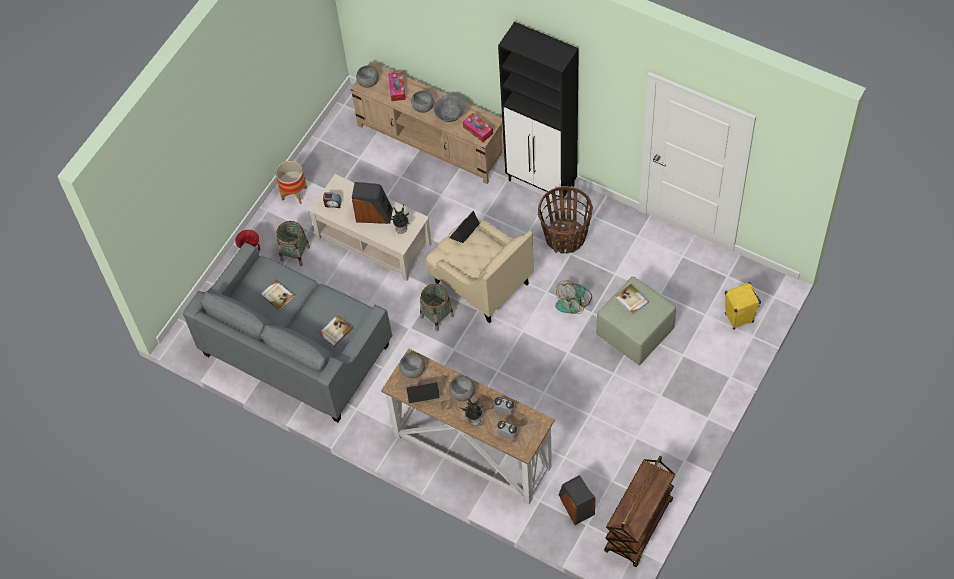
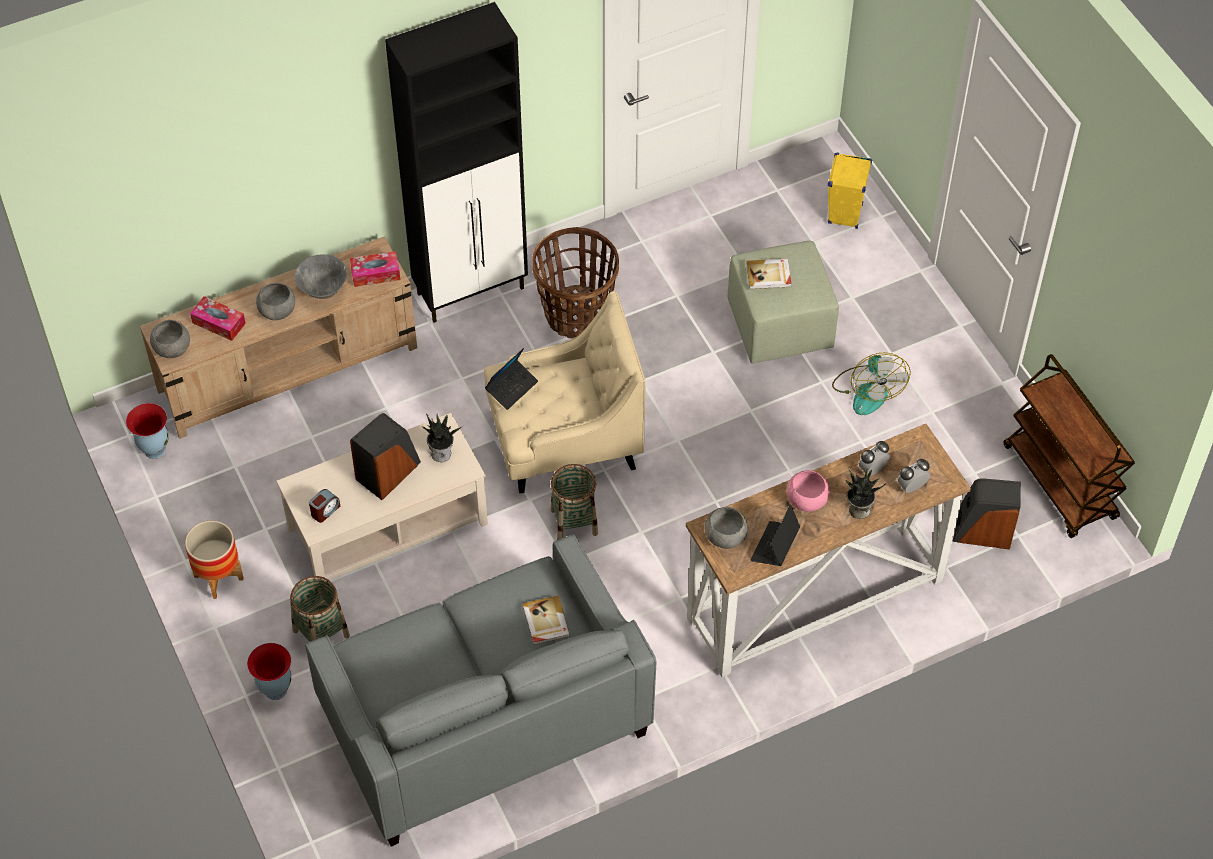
camera: 60 degrees left, 5 degrees down
book [261,281,294,311] -> none
laptop [449,211,480,243] -> laptop turned 120 degrees counterclockwise [485,348,538,410]
grey bowl [449,375,475,401] -> pink bowl [787,470,830,512]
fan [555,280,592,314] -> fan moved to [832,352,911,415]
none -> vase [126,403,169,459]

